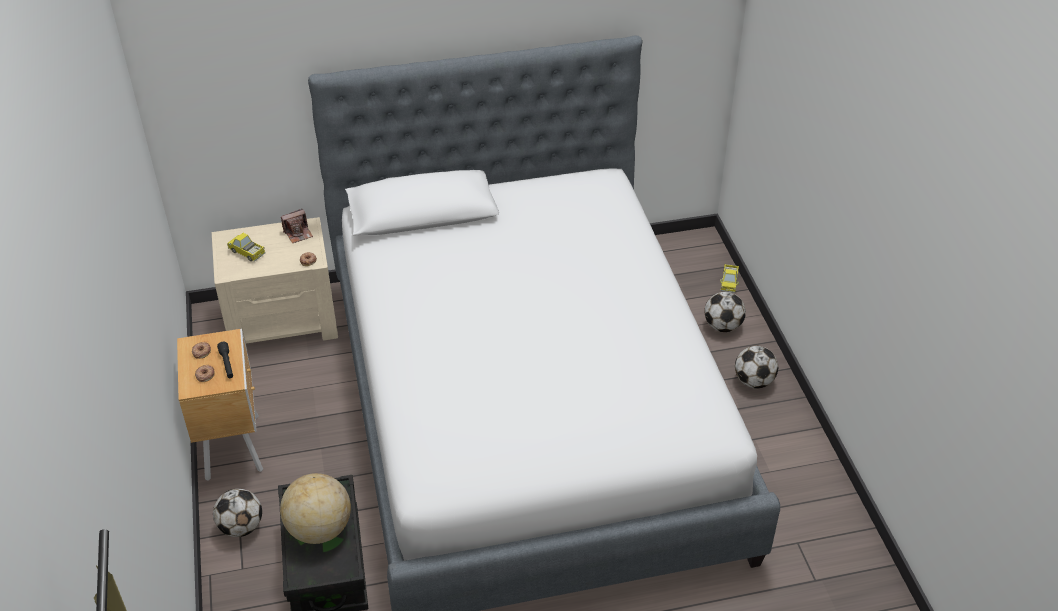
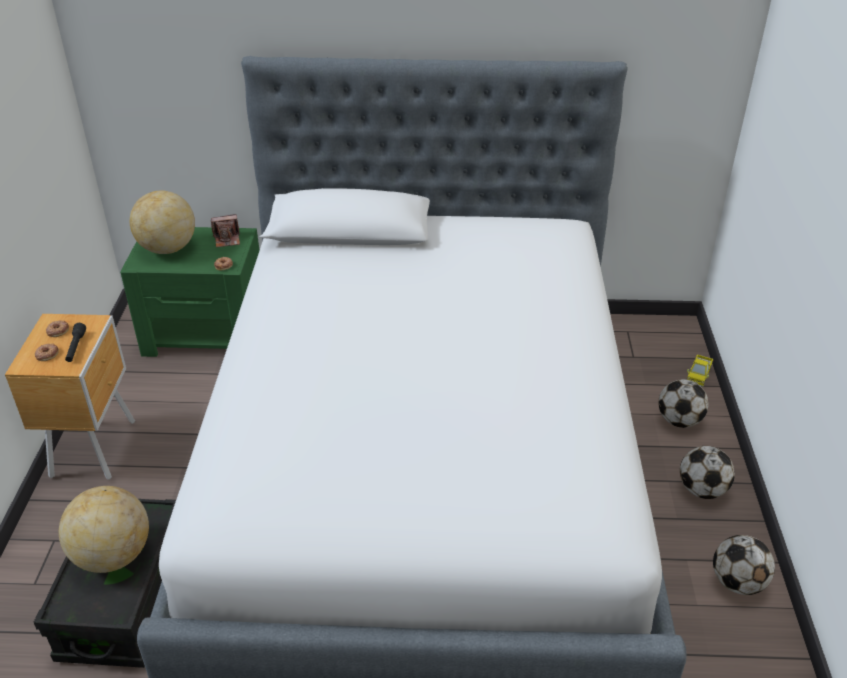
camera: 15 degrees right, 5 degrees down
beige nightstand [212,217,338,349] -> green nightstand [120,227,260,357]
football [213,489,262,537] -> football moved to [713,535,775,595]
toy truck [227,233,265,262] -> globe [130,191,195,254]

